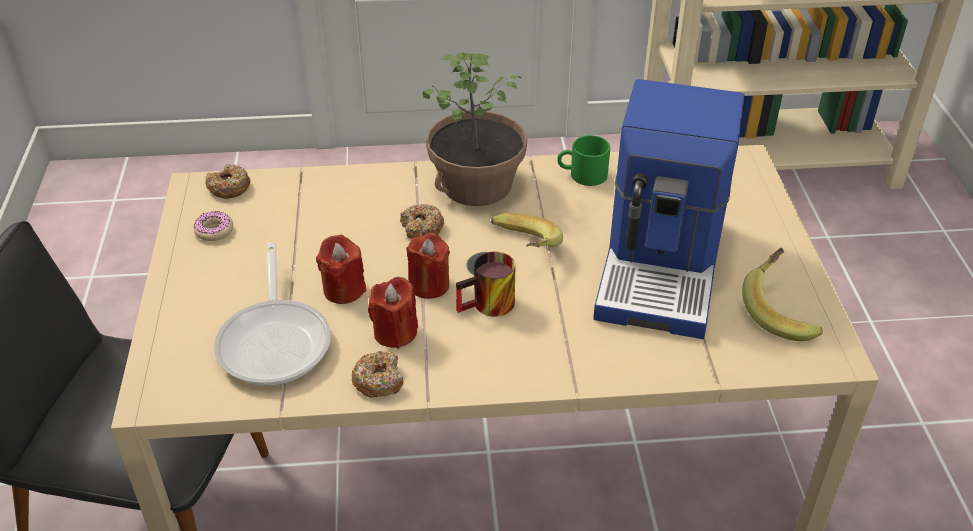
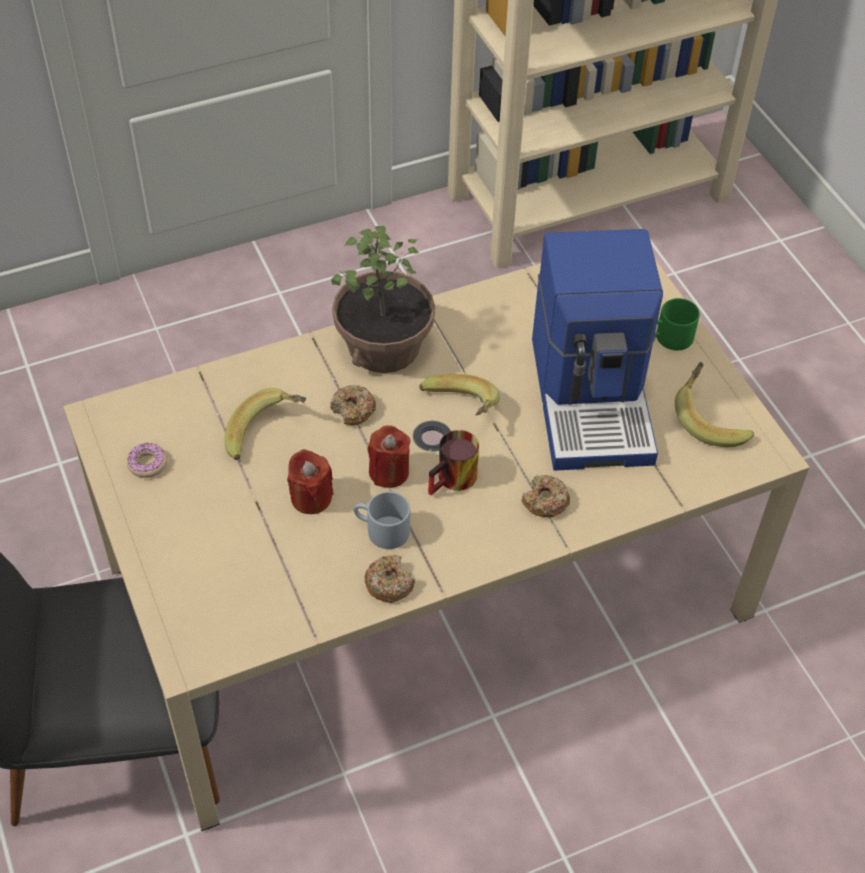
camera: 20 degrees left, 10 degrees up
donut [205,164,250,199] -> donut moved to [521,475,570,517]
frying pan [214,242,331,386] -> none
red candle [368,277,418,349] -> grey mug [354,491,410,549]
green mug [557,135,610,186] -> green mug moved to [655,298,700,350]
none -> banana [224,388,306,460]

